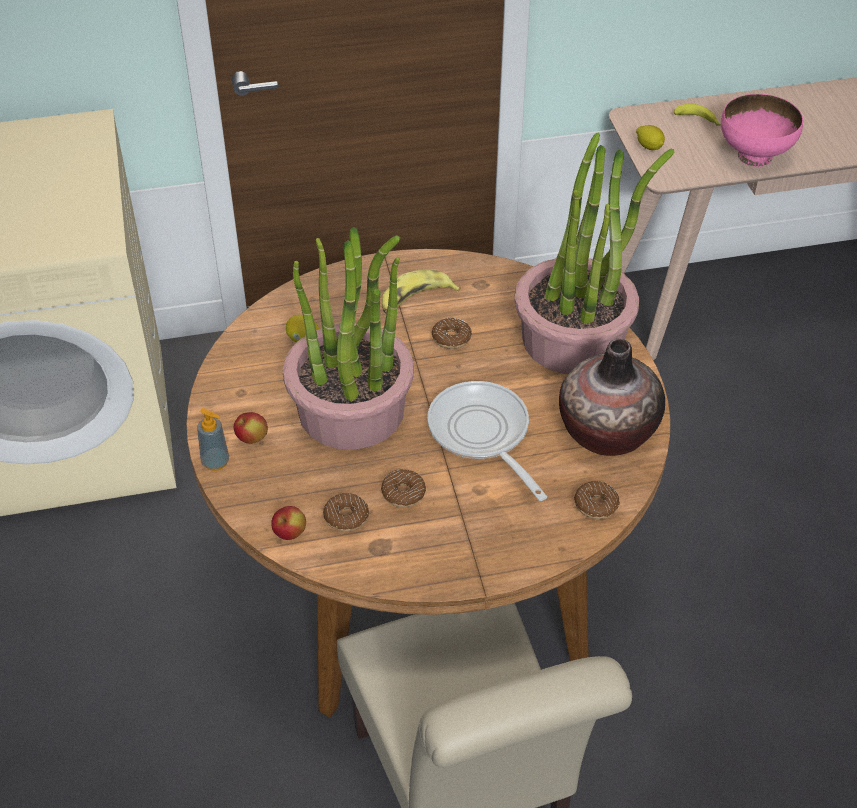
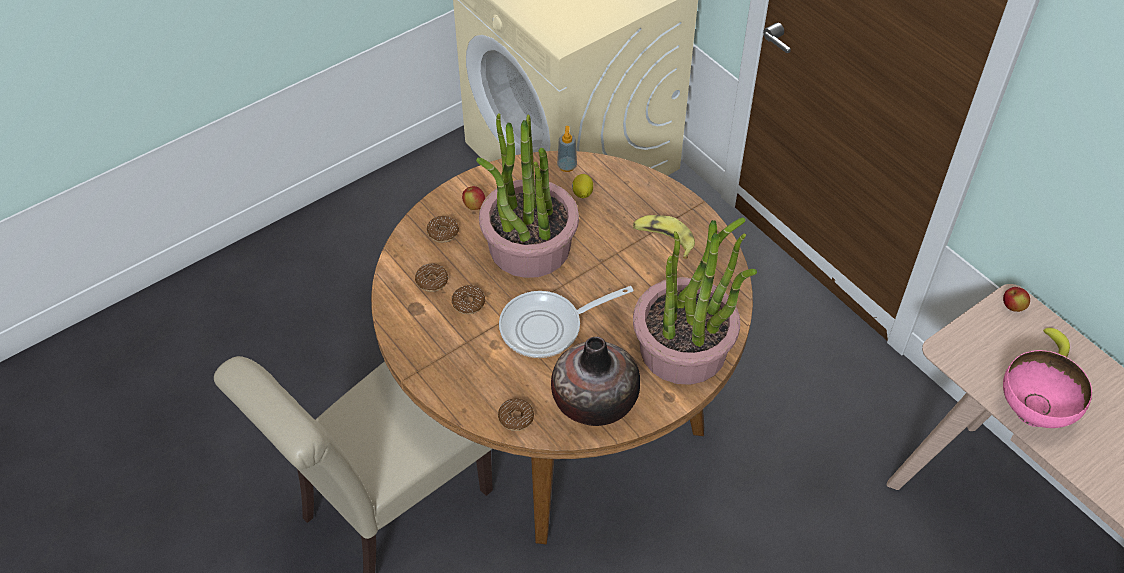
camera: 65 degrees right, 5 degrees up
soap dispenser [197,408,229,471] -> soap dispenser moved to [557,126,577,172]
apple [271,506,306,540] -> apple moved to [1003,287,1030,312]
frying pan [427,381,547,501] -> frying pan turned 150 degrees counterclockwise [499,286,634,358]
donut [432,317,472,349] -> donut moved to [427,216,459,243]
lemon [636,125,665,150] -> none

